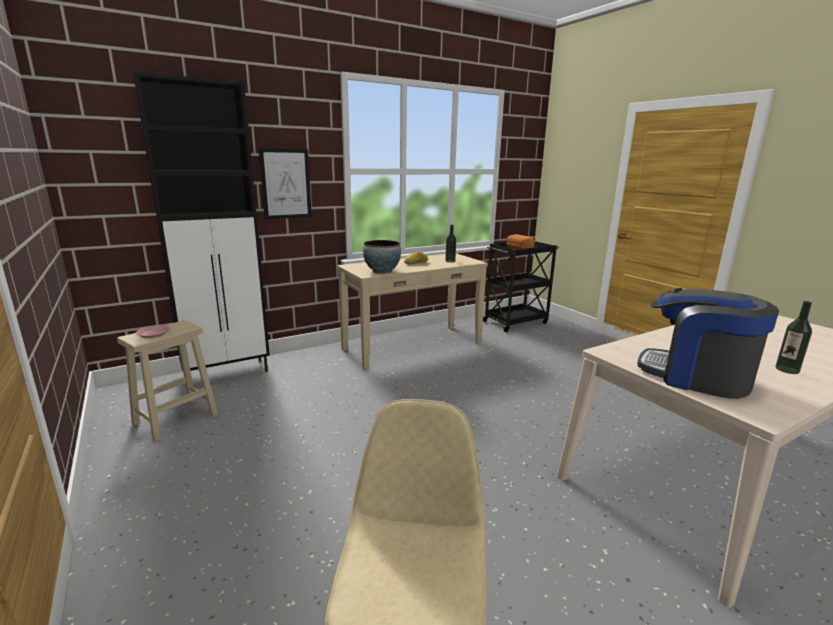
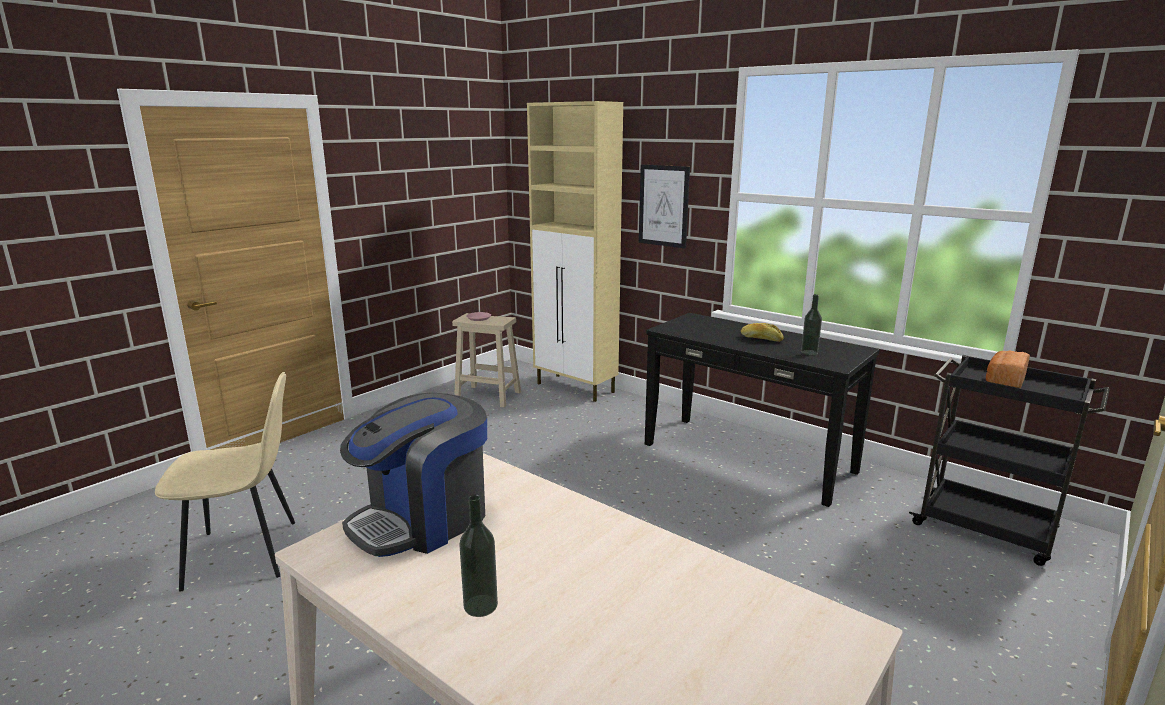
camera: 70 degrees right, 0 degrees up
black cabinet [134,72,270,372] -> beige cabinet [527,101,623,402]
beige console table [337,253,488,370] -> black console table [645,313,879,507]
bowl [363,240,401,274] -> none
coffee machine [637,288,779,399] -> coffee machine turned 150 degrees counterclockwise [340,393,487,557]

